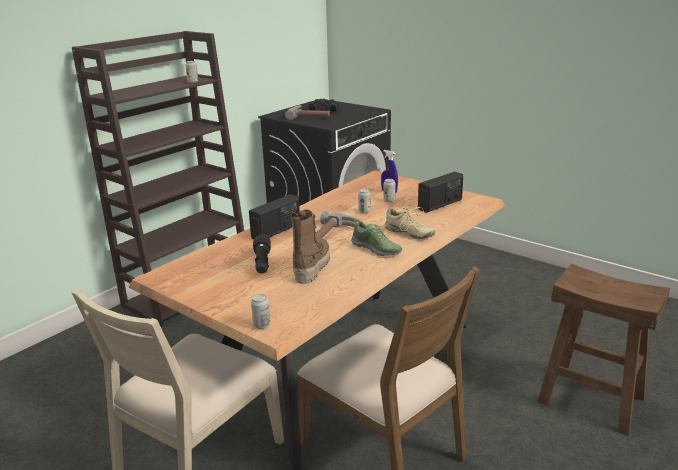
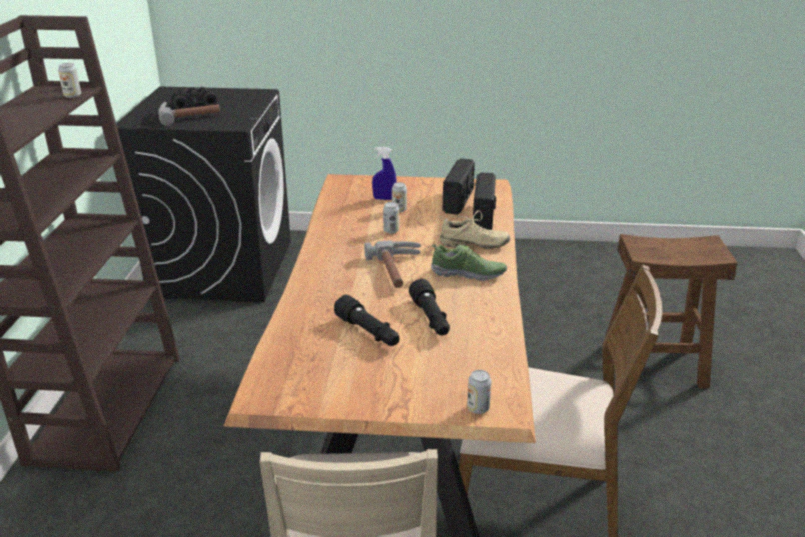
camera: 35 degrees left, 5 degrees up
radio [249,194,300,239] -> radio moved to [473,172,496,230]
boot [291,210,330,284] -> black flashlight [409,279,450,335]

